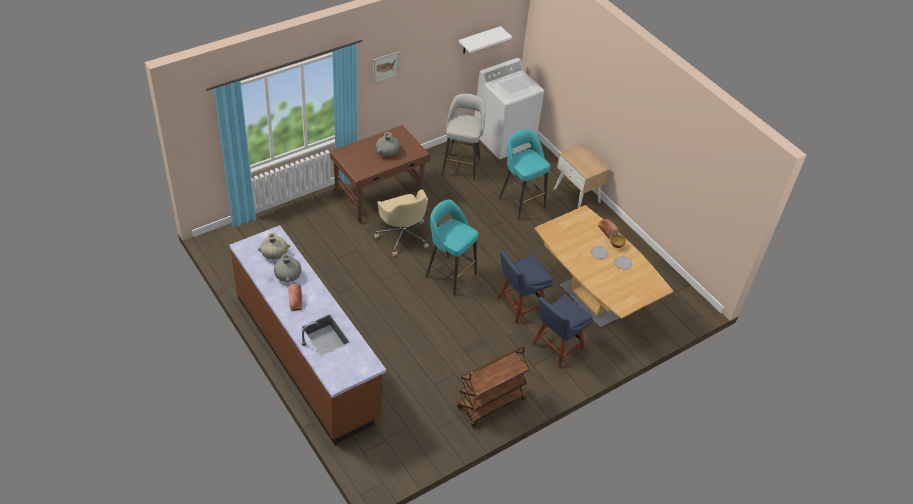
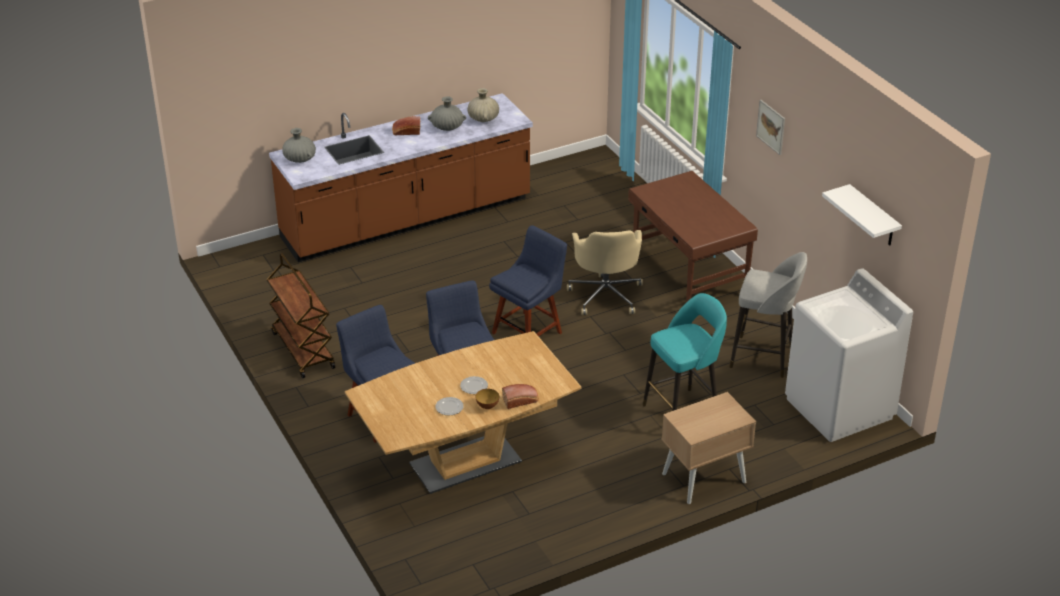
camera: 100 degrees right, 10 degrees down
beige office chair [374,190,429,257] -> beige office chair turned 75 degrees counterclockwise [567,230,643,315]
grey vase [376,132,399,156] -> grey vase moved to [282,128,316,163]
turquoise stool [425,200,479,295] -> blue chair [489,225,567,336]

